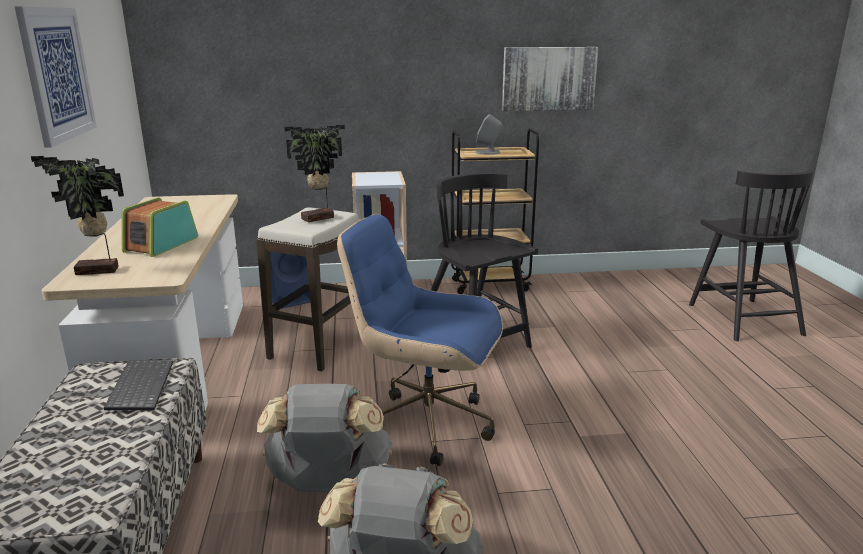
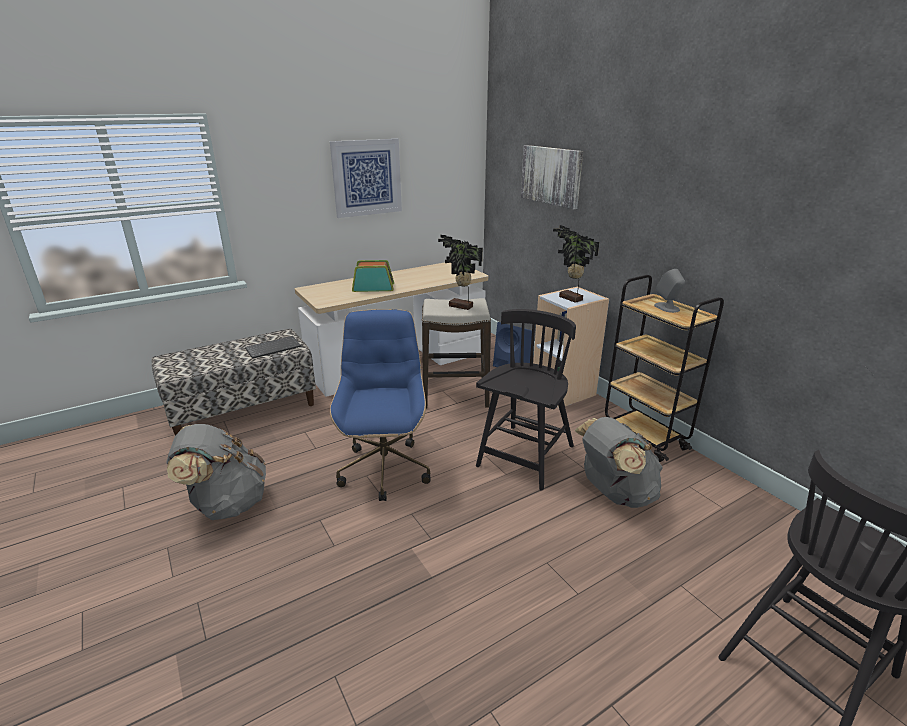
camera: 65 degrees right, 5 degrees up
potted plant [31,156,124,275] -> potted plant moved to [553,225,599,303]
grey backpack [257,383,393,493] -> grey backpack moved to [574,417,663,508]
picture [502,47,599,111] -> picture moved to [521,145,583,209]

